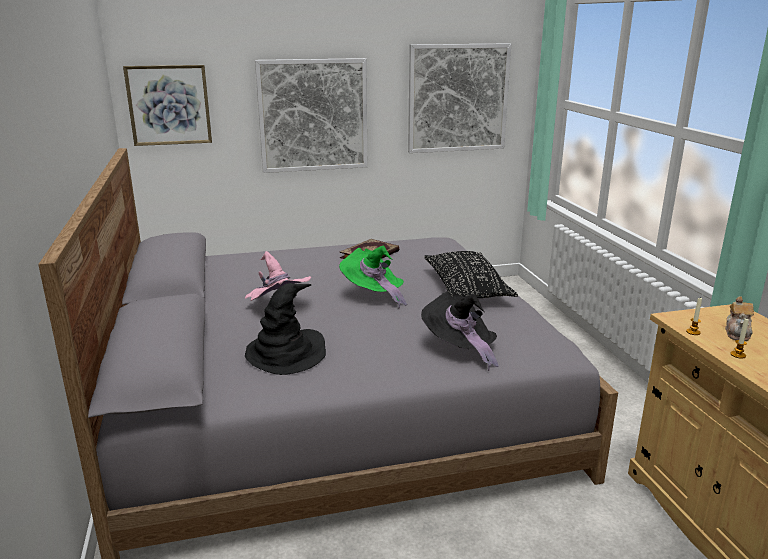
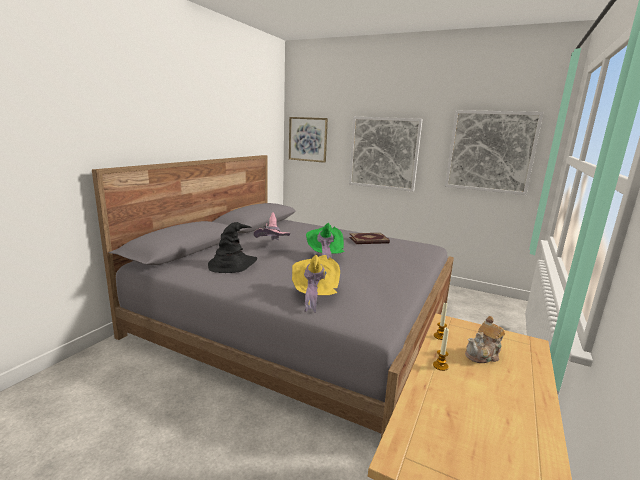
camera: 40 degrees right, 5 degrees down
black hat [421,291,499,371] -> yellow hat [292,255,340,313]
black pillow [424,251,518,298] -> none

